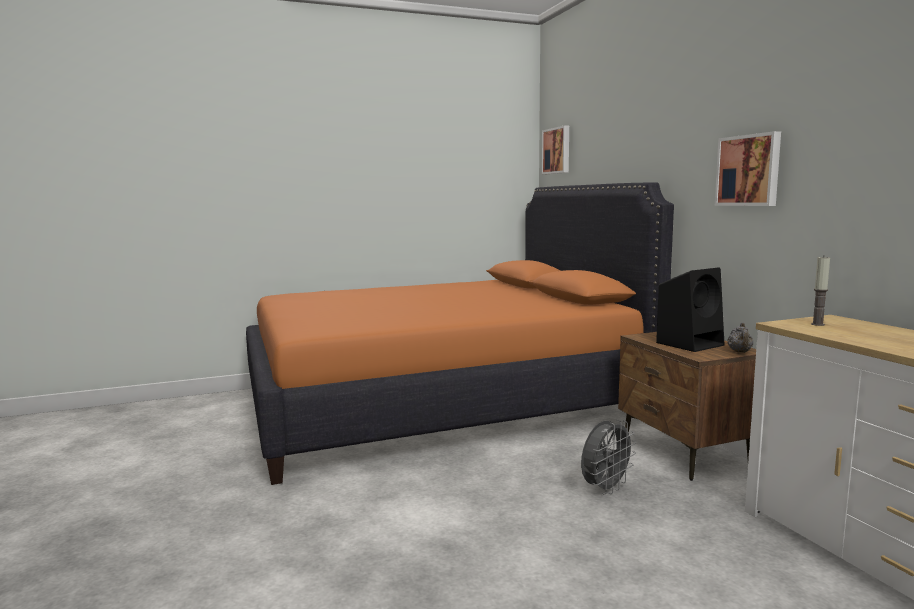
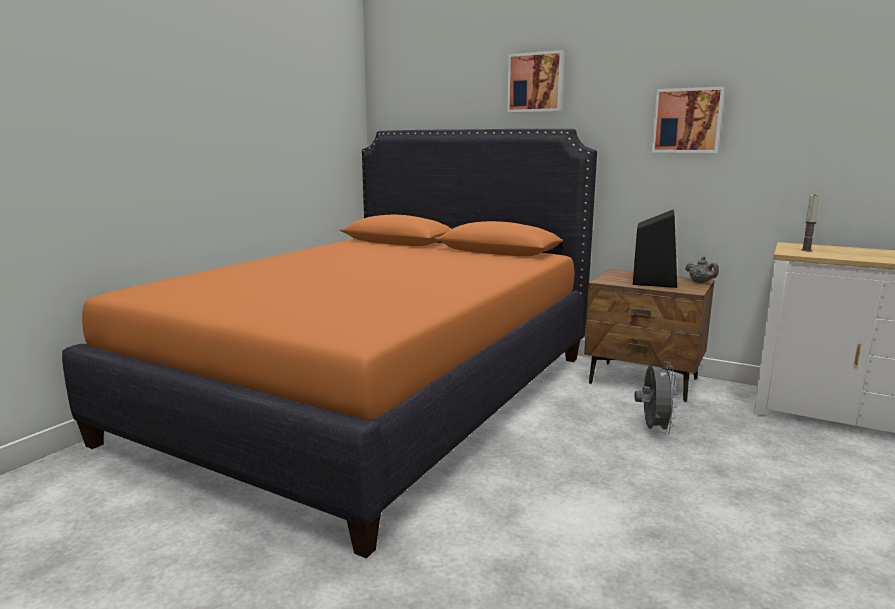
camera: 40 degrees left, 5 degrees up
picture [542,125,569,174] -> picture moved to [507,50,565,113]

